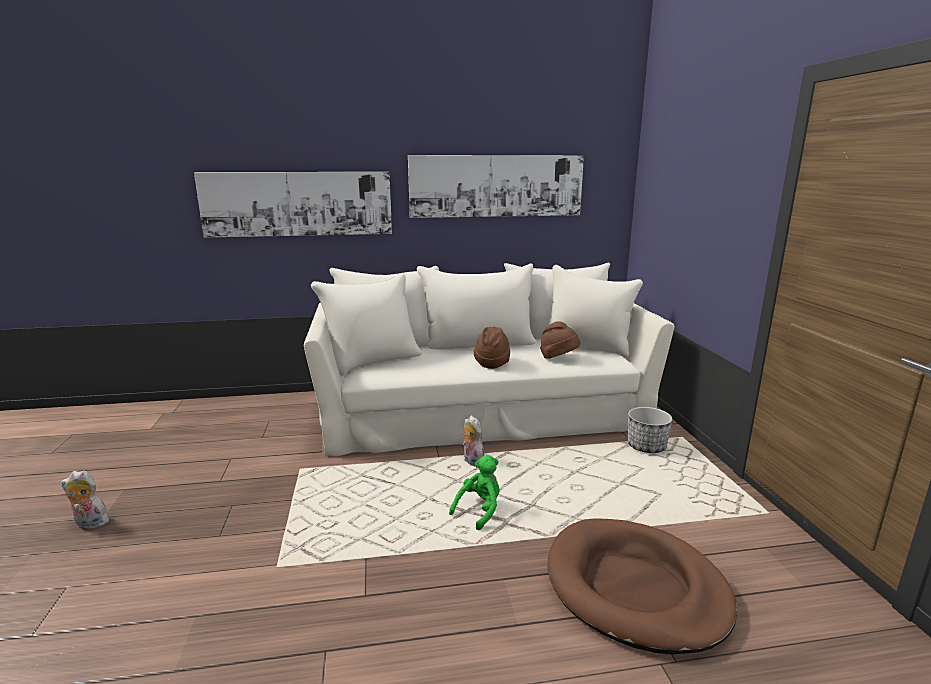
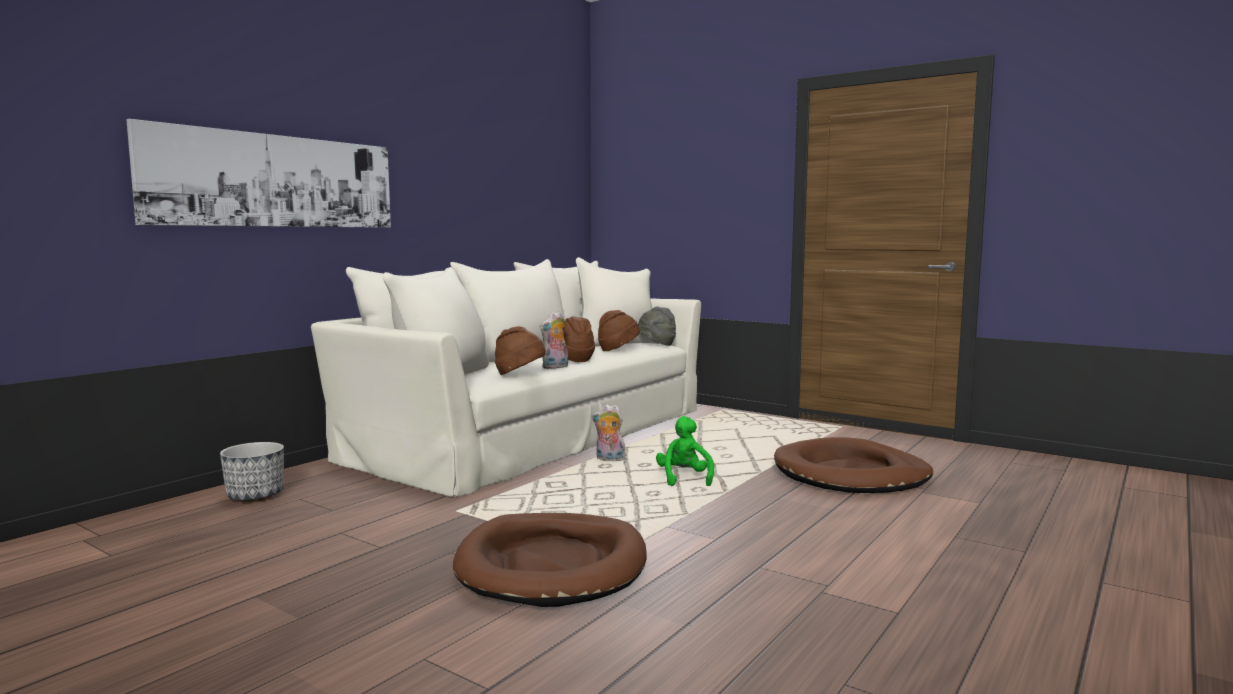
camera: 45 degrees left, 10 degrees down
plush toy [61,471,109,529] -> plush toy moved to [540,311,568,369]
picture [408,155,584,218] -> none
planter [627,407,672,453] -> planter moved to [220,442,284,502]
none -> brown dog bed [453,513,647,607]
none -> brown hat [495,326,546,375]
none -> grey hat [638,306,676,346]

